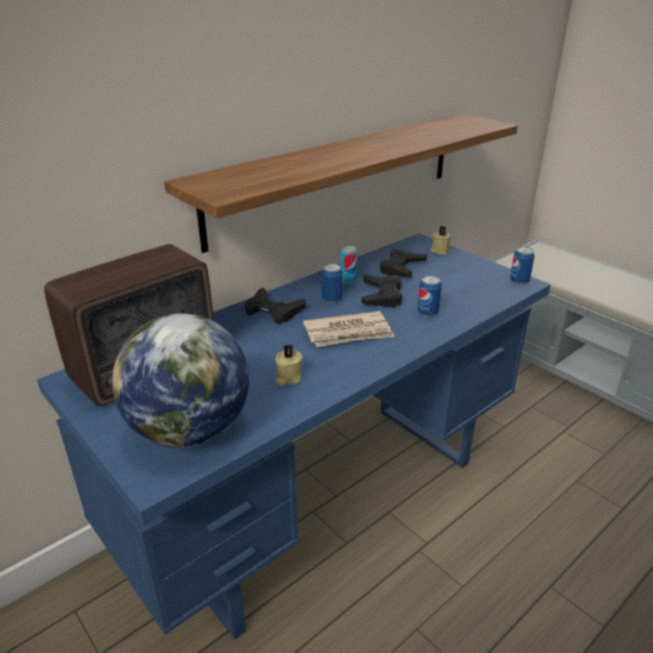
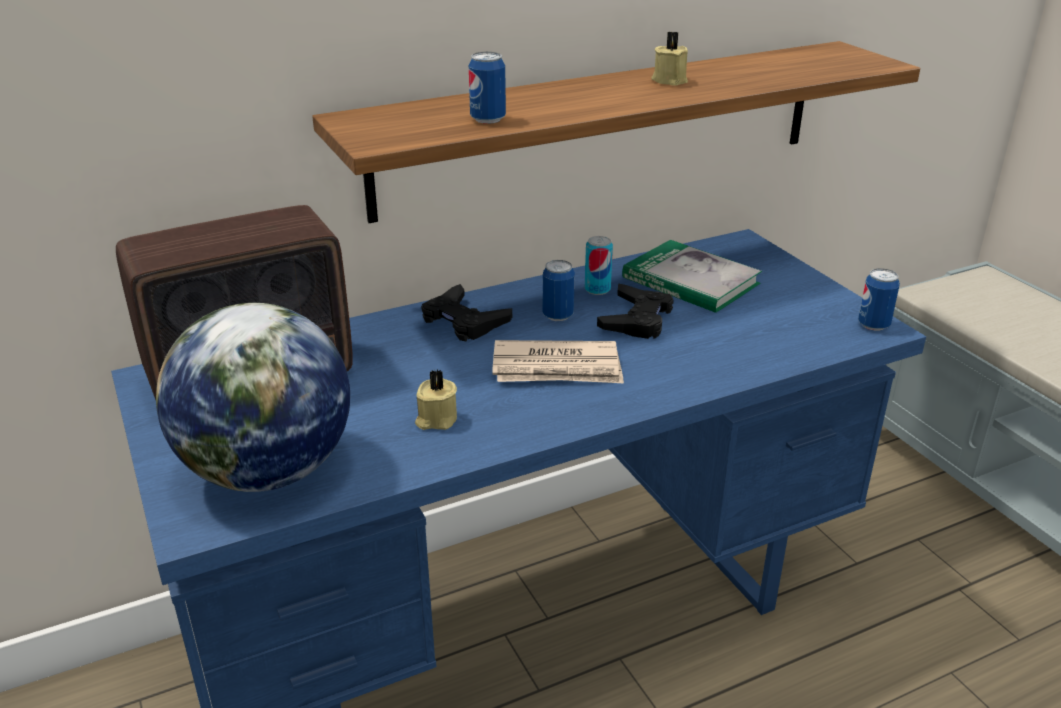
camera: 15 degrees right, 0 degrees up
black game controller [380,250,427,278] -> book [622,240,762,313]
can [417,275,442,317] -> can moved to [469,52,506,124]
beige candle [430,226,451,255] -> beige candle moved to [651,31,688,86]

